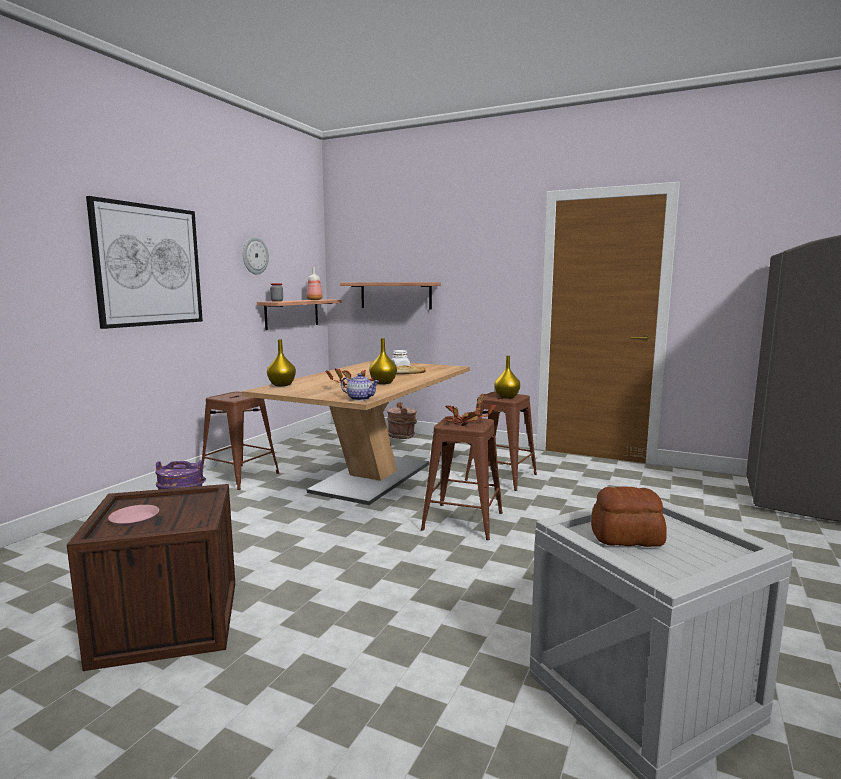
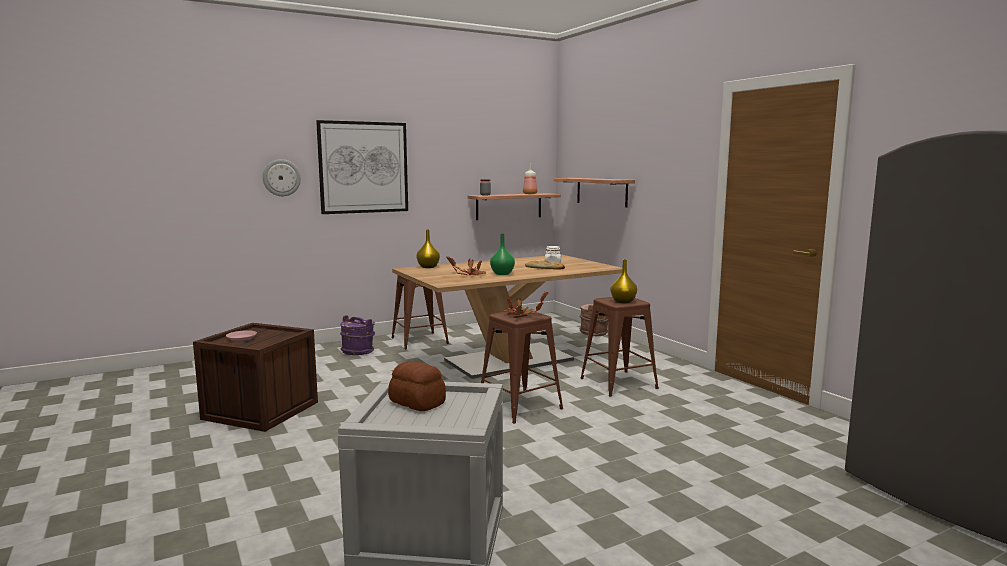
camera: 35 degrees right, 0 degrees up
wall clock [243,237,269,275] -> wall clock moved to [263,159,301,196]
teapot [341,373,379,401] -> none
yellow vase [369,338,397,384] -> green vase [490,234,515,275]

